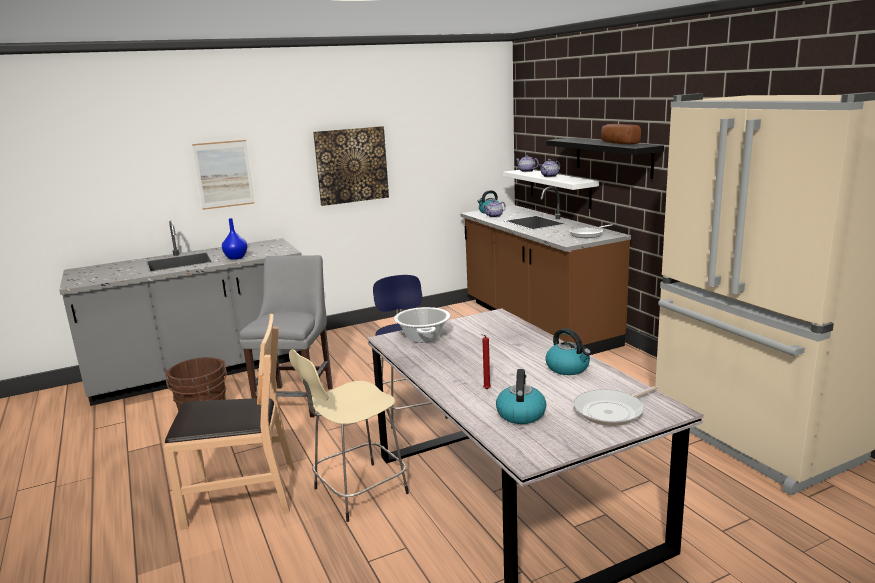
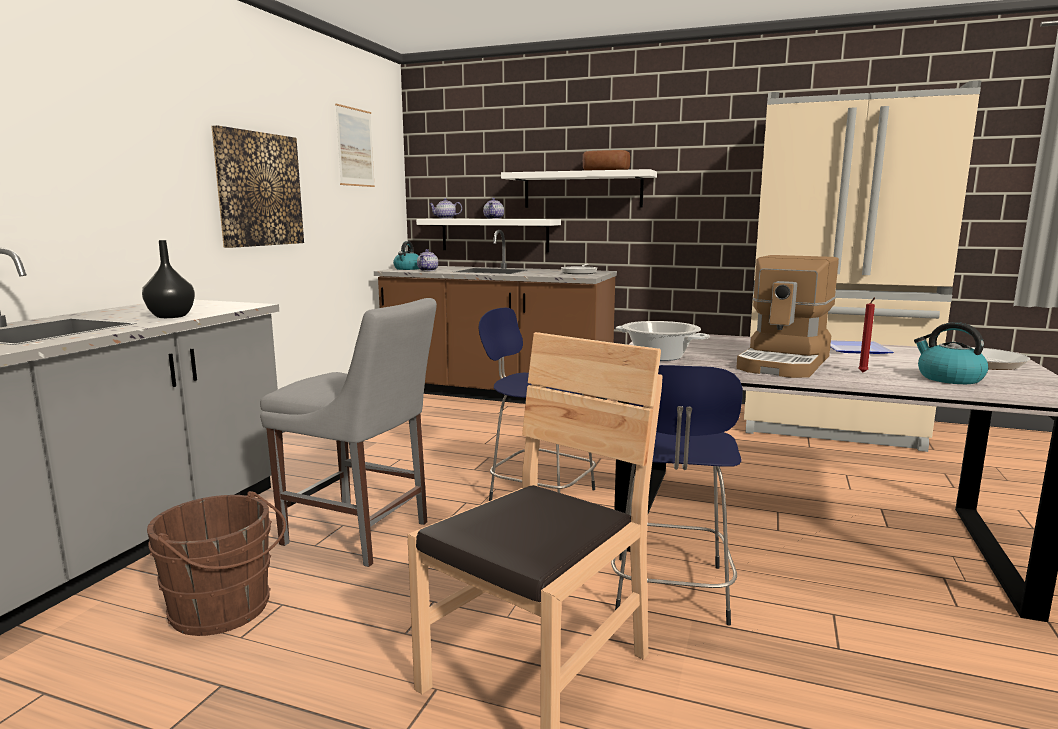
camera: 45 degrees left, 5 degrees down
picture [192,140,255,210] -> picture moved to [335,104,375,187]
blue vase [222,218,247,260] -> black vase [142,240,195,318]
grey chair [239,255,333,417] -> grey chair turned 150 degrees clockwise [260,298,437,567]
beige stool [289,349,409,522] -> blue stool [611,365,743,625]
kettle [545,328,591,375] -> plate [830,340,894,354]
black shelf [546,138,664,179] -> white shelf [501,169,657,208]
none -> coffee machine [736,255,839,378]

